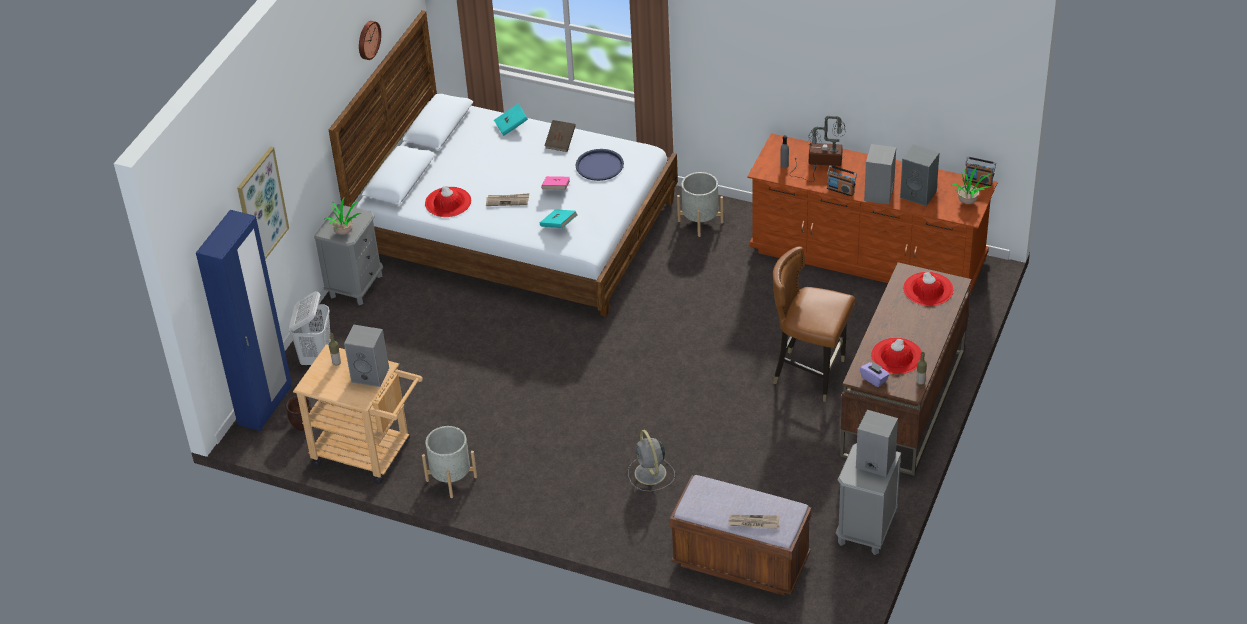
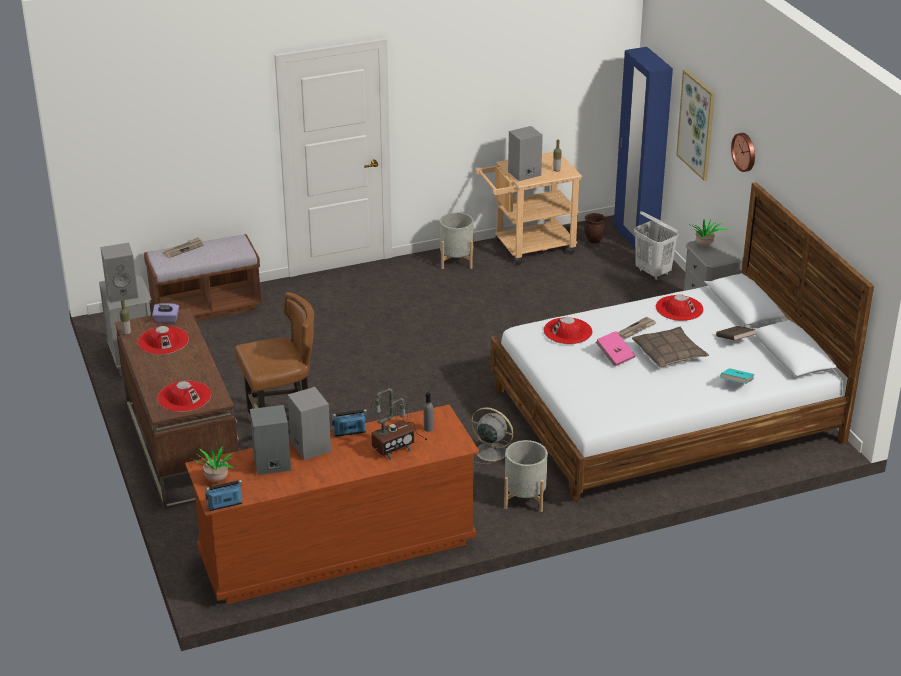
camera: 135 degrees right, 10 degrees down
wall clock [359,21,381,60] -> wall clock moved to [731,133,755,172]
turquoise book [540,209,577,228] -> red hat [544,317,592,344]
brown book [545,120,576,152] -> brown book moved to [716,326,756,340]
blue tray [576,149,624,181] -> none
grey fan [628,430,675,491] -> grey fan moved to [471,407,514,464]
none -> pillow [632,327,709,367]

